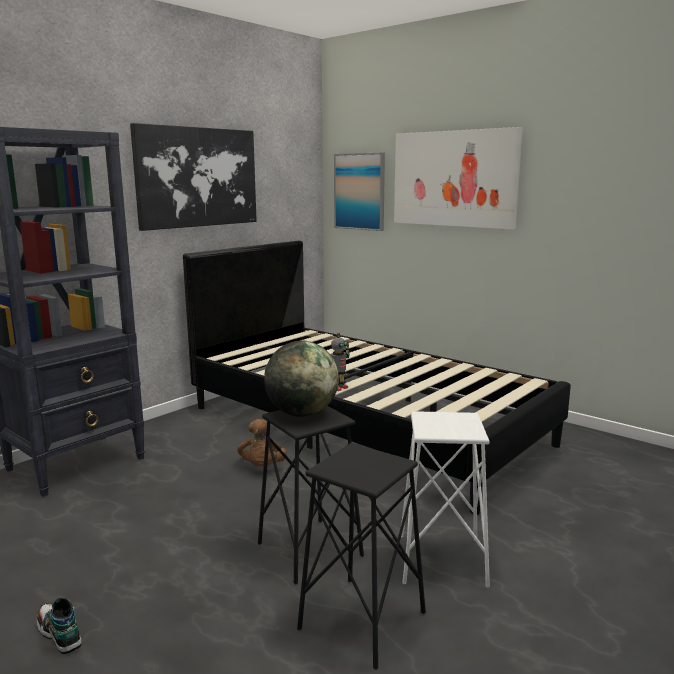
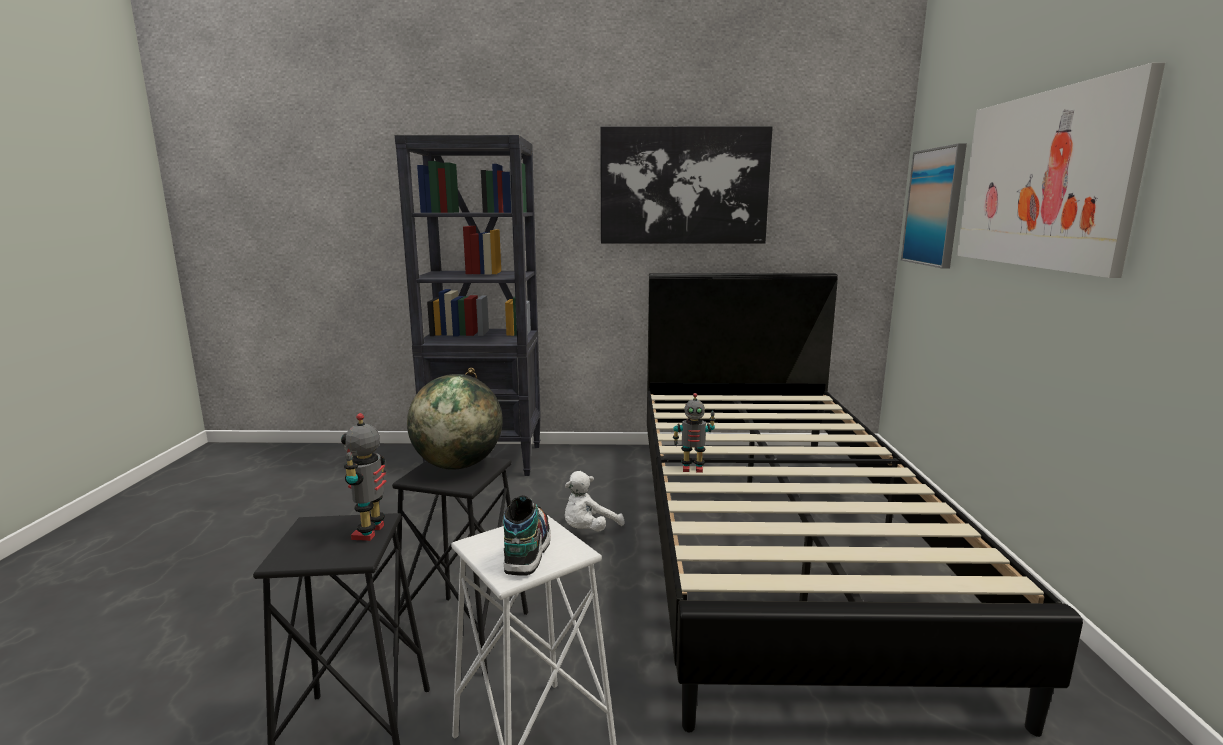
camera: 50 degrees right, 0 degrees up
shoe [37,598,82,654] -> shoe moved to [503,495,551,576]
brown plush toy [237,419,287,466] -> white plush toy [565,471,624,532]
none -> toy robot [341,413,386,541]

